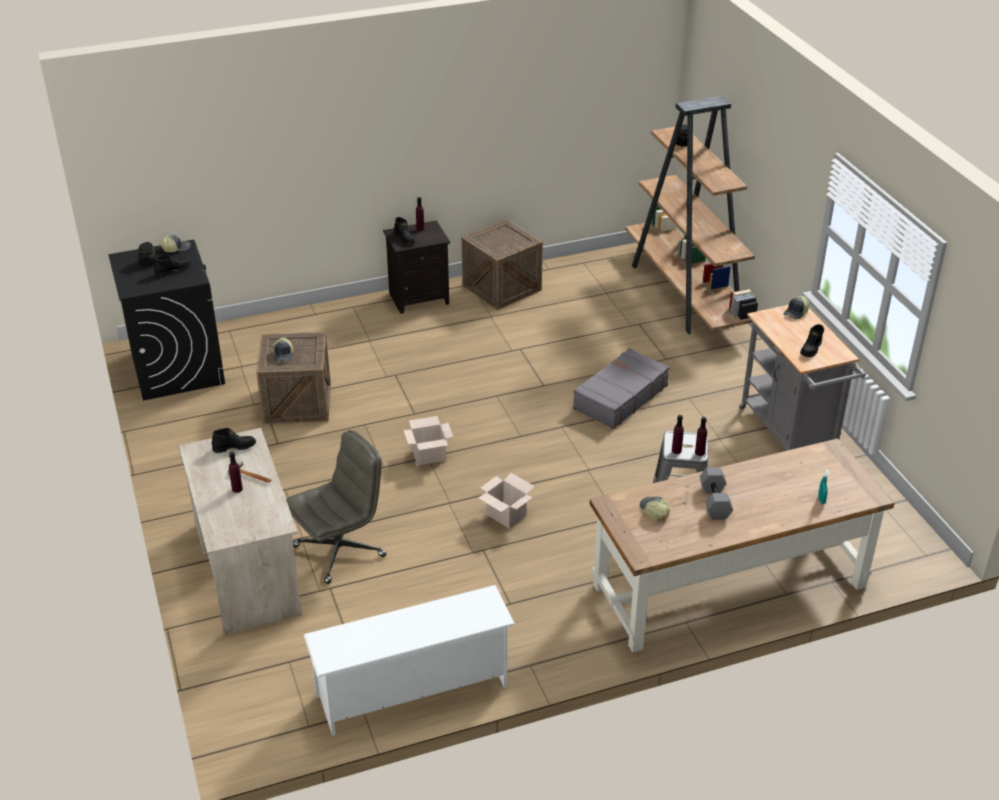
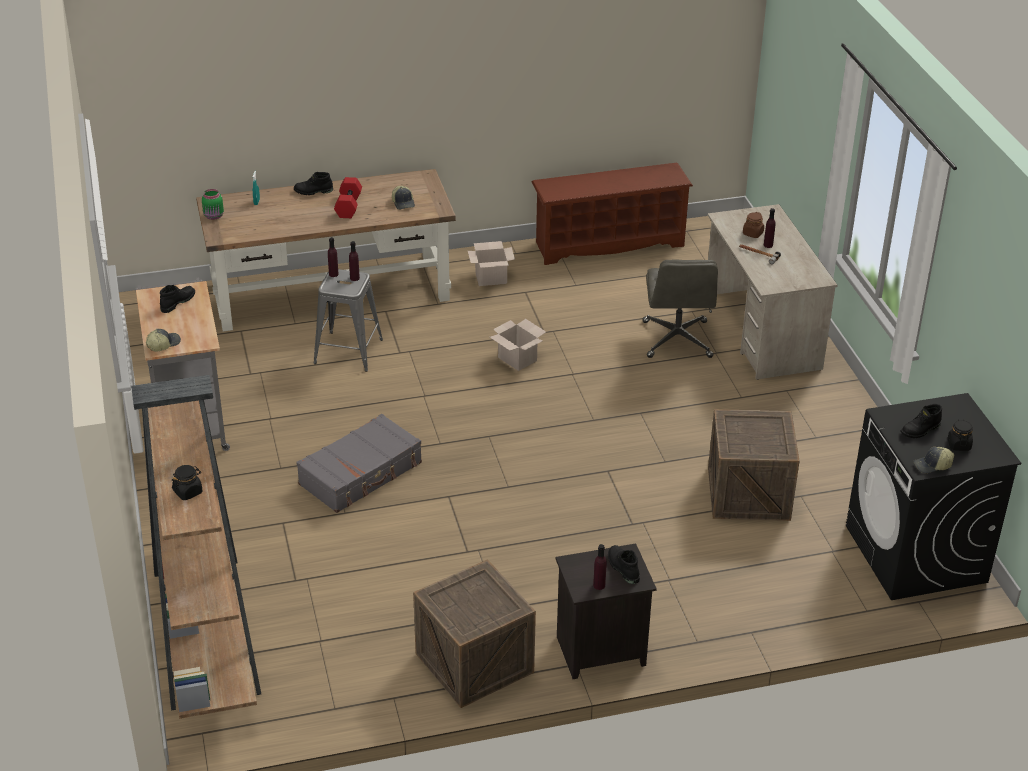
camera: 175 degrees left, 0 degrees up
black boot [212,428,256,453] -> black boot moved to [294,172,333,195]
cap [273,338,293,362] -> none
grey office chair [286,430,386,584] -> grey office chair turned 60 degrees counterclockwise [642,260,718,358]
white shoe rack [304,585,515,736] -> brown shoe rack [532,163,693,265]
cardboard box [404,416,453,465] -> cardboard box moved to [468,241,515,286]
grey dumbbell [700,467,733,519] -> red dumbbell [334,177,362,218]
none -> green jar [202,189,224,220]
none -> brown jar [743,212,764,238]

